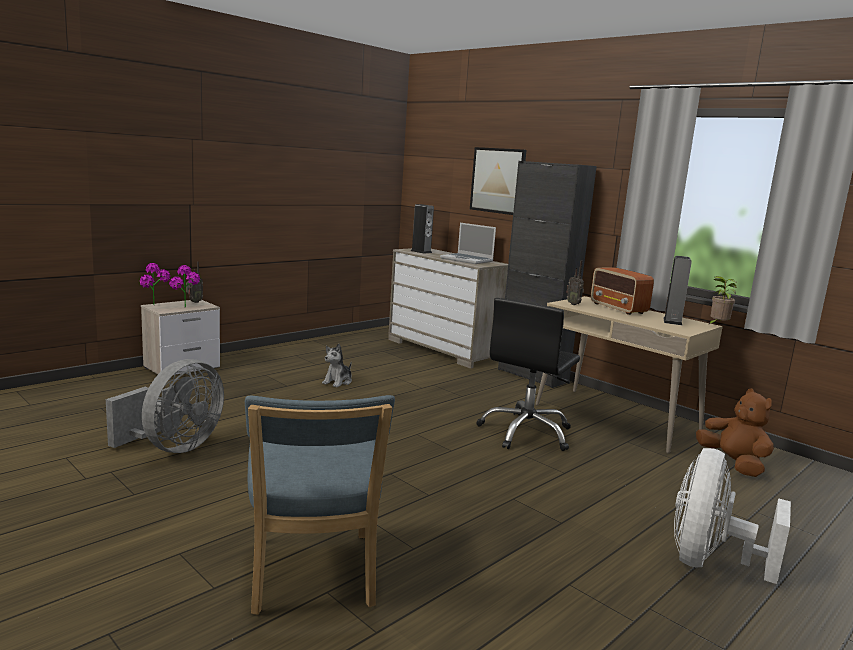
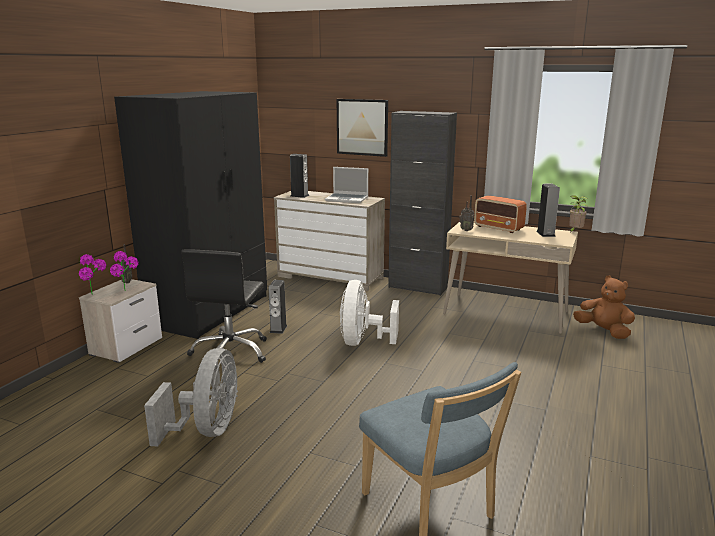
camera: 20 degrees left, 5 degrees up
plush toy [322,344,352,388] -> speaker [268,280,287,334]
black office chair [476,298,580,451] -> black office chair moved to [181,249,267,365]
white fan [674,448,791,584] -> white fan moved to [340,280,399,346]
none -> black wardrobe [114,91,267,339]

